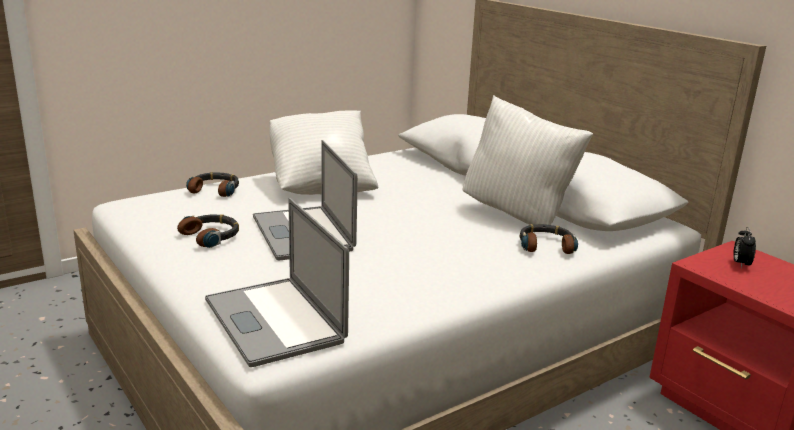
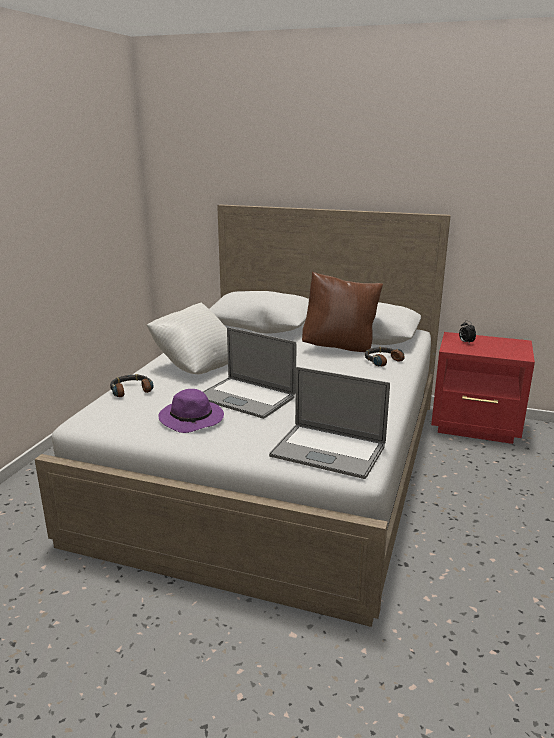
camera: 35 degrees left, 0 degrees up
headphones [177,214,239,248] -> purple hat [158,389,224,433]
white pillow [463,95,593,225] -> brown pillow [302,272,383,352]

